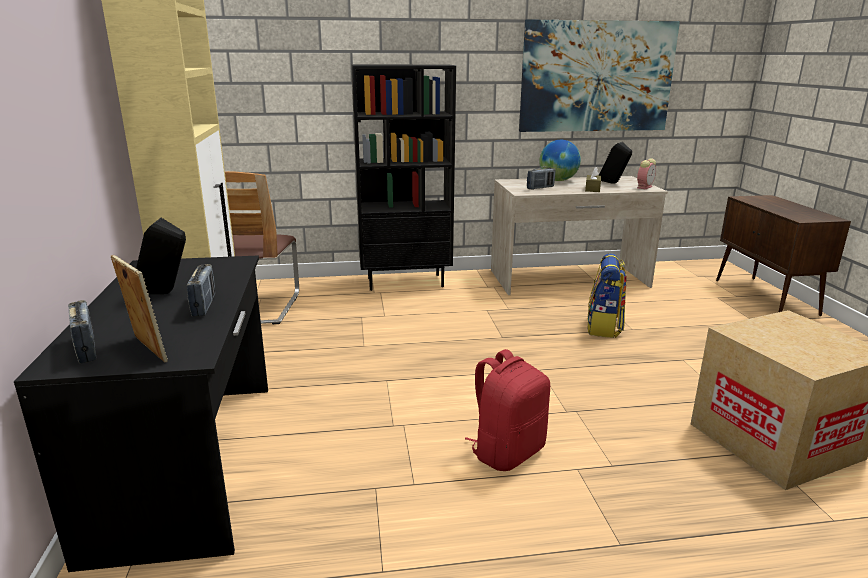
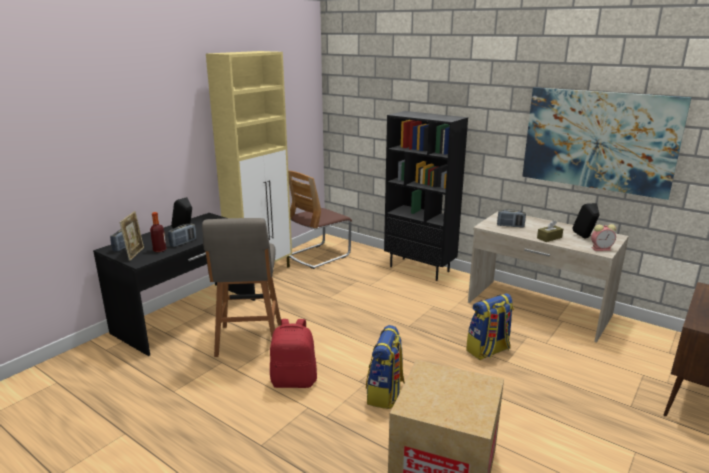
camera: 45 degrees right, 0 degrees up
globe [539,140,581,181] -> none
none -> bottle [150,212,166,252]
none -> grey stool [202,218,281,357]
none -> backpack [366,325,405,409]

